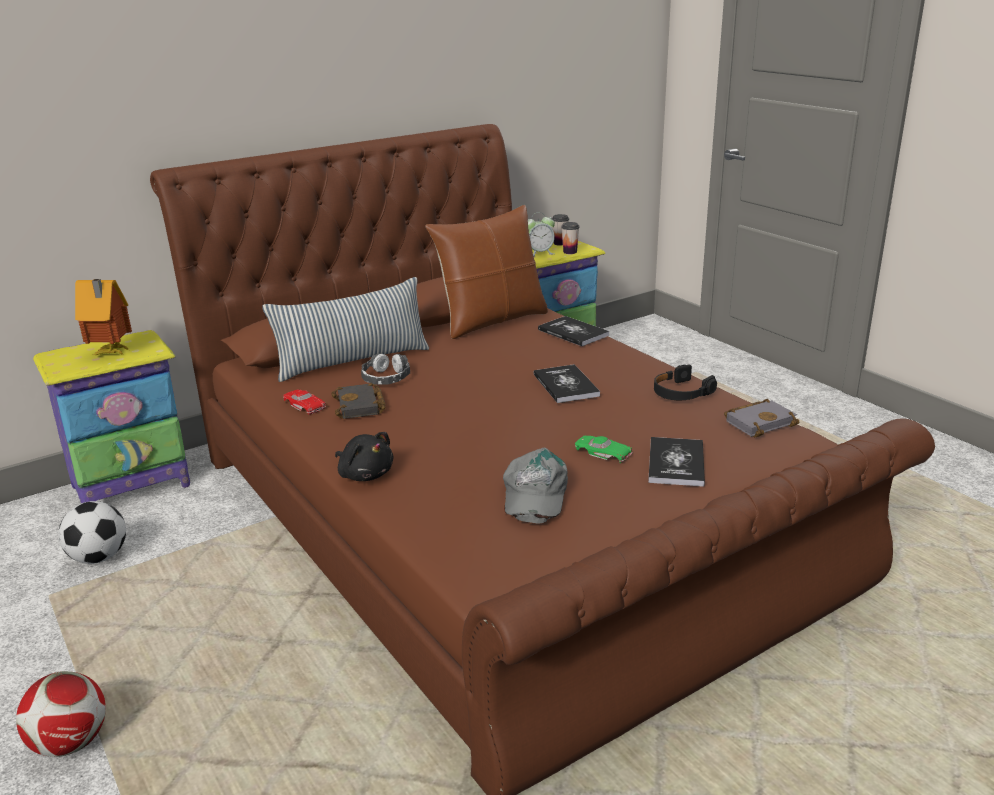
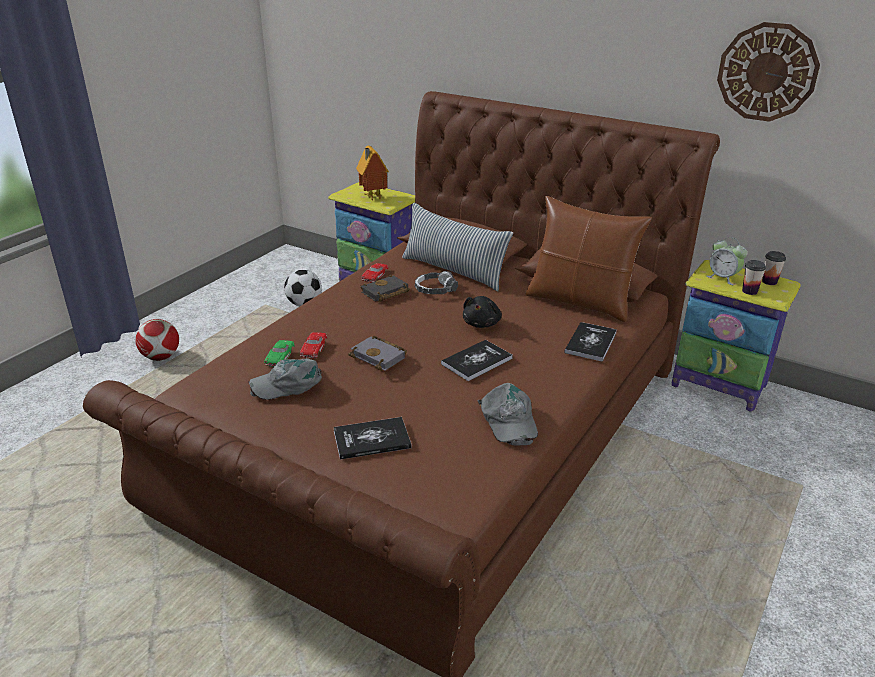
camera: 65 degrees right, 5 degrees up
black plush toy [335,432,393,481] -> black plush toy moved to [463,296,502,328]
green toy car [575,436,633,463] -> green toy car moved to [264,340,294,367]
black headphones [654,365,717,400] -> grey cap [478,383,538,446]
grey book [724,399,799,437] -> grey book moved to [348,336,407,371]
none -> red toy car [300,332,327,358]
none -> wall clock [717,22,820,122]

